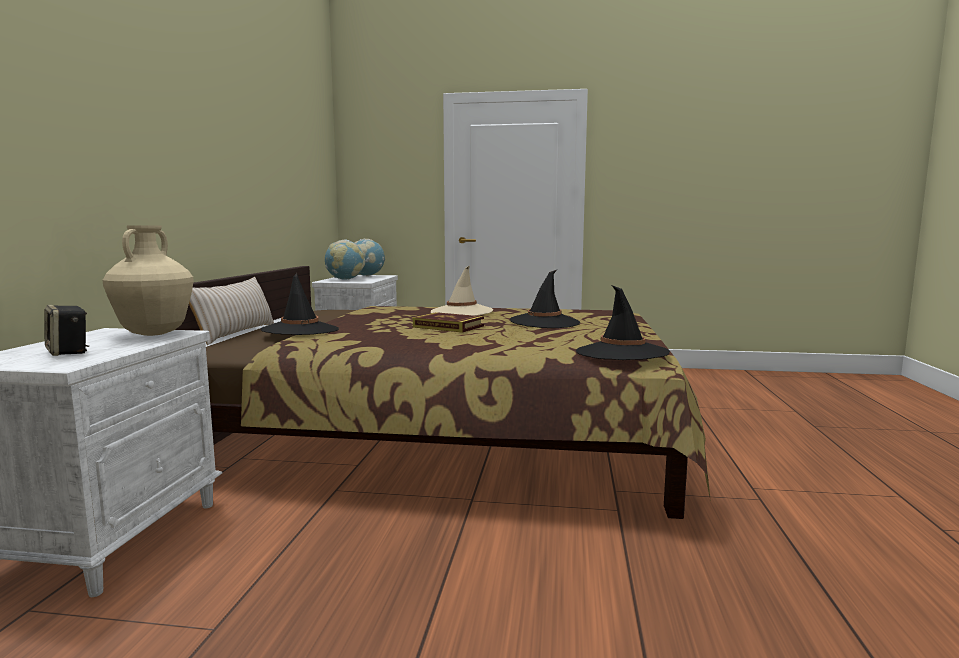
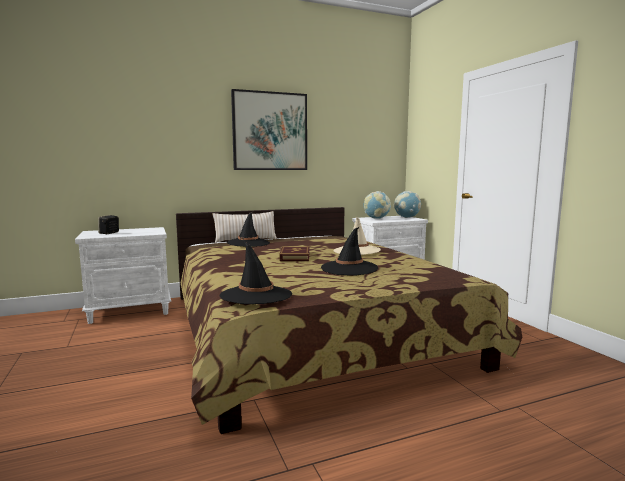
camera: 60 degrees right, 0 degrees up
beige vase [102,225,194,336] -> none
none -> picture [231,89,307,170]

